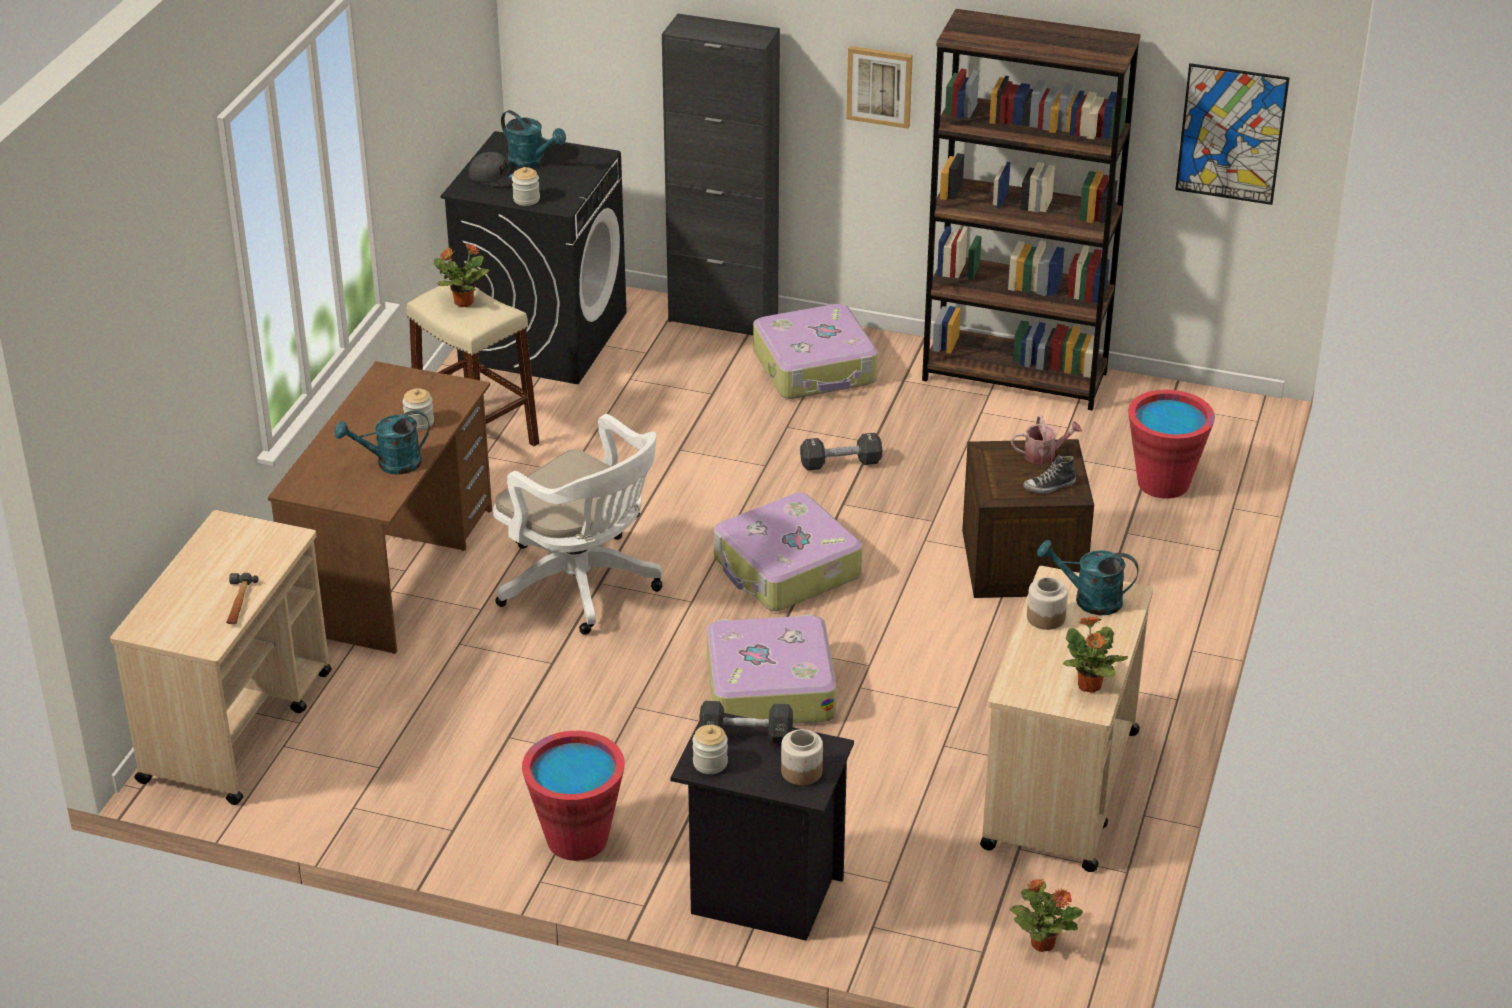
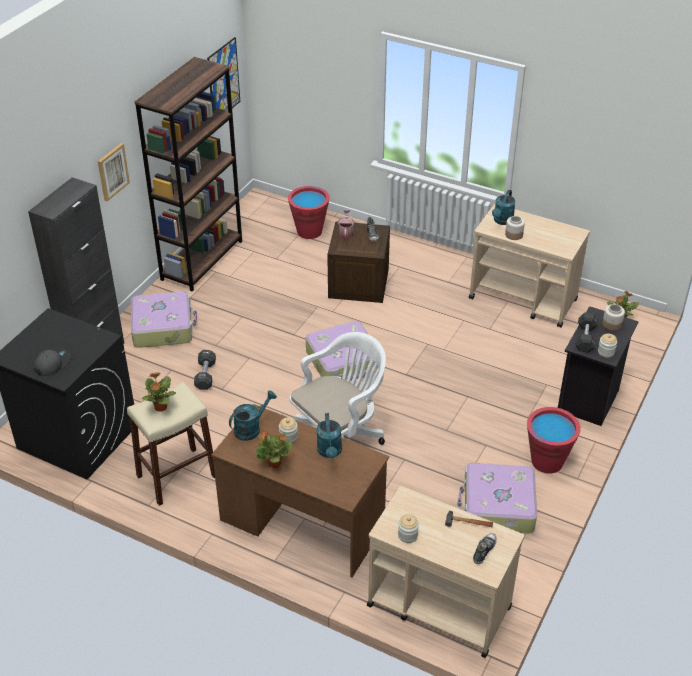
camera: 80 degrees left, 5 degrees up
turquoise watering can [501,110,566,169] -> turquoise watering can moved to [229,390,277,441]
jar [512,167,540,206] -> jar moved to [398,514,419,543]
suitcase [707,614,836,724] -> suitcase moved to [457,463,537,533]
black dumbbell [800,433,882,470] -> black dumbbell moved to [194,350,216,390]
potted plant [1063,616,1128,693] -> potted plant moved to [255,431,293,468]
none -> shoe [473,533,497,564]

